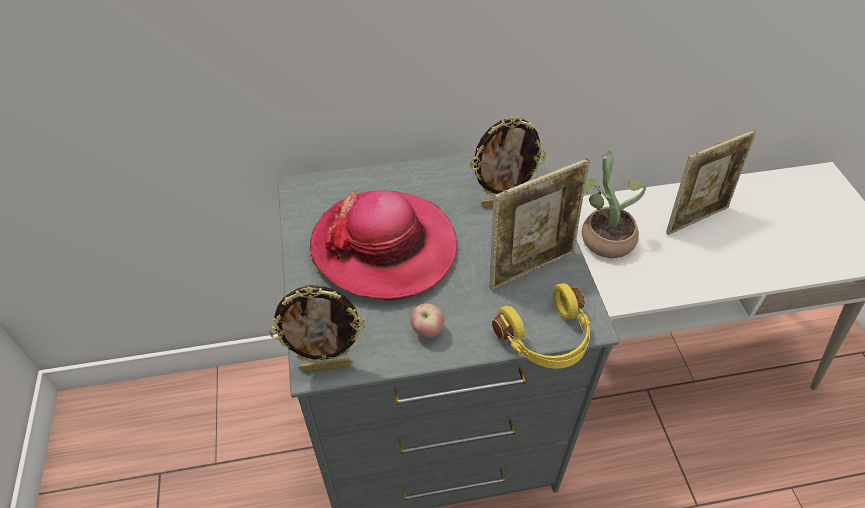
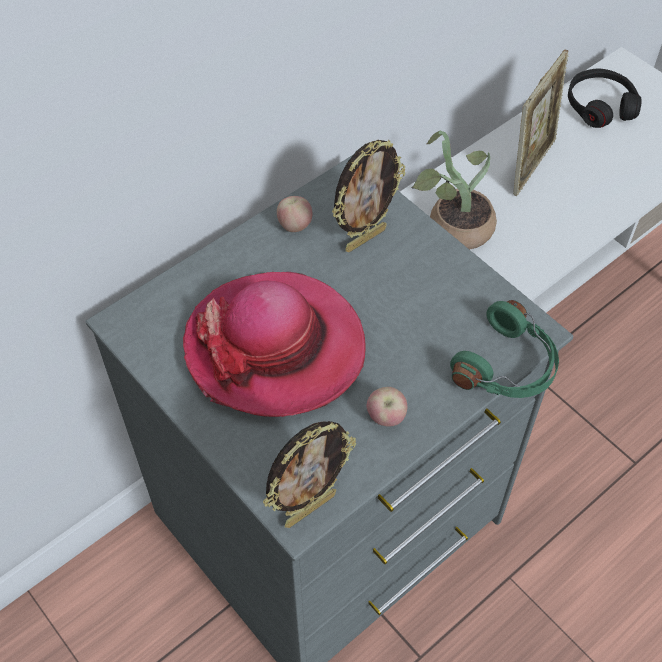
camera: 30 degrees left, 5 degrees up
picture frame [489,158,590,290] -> none
yellow headphones [492,283,591,369] -> green headphones [450,300,559,398]
none -> apple [277,196,312,232]
none -> black headphones [568,69,642,128]

